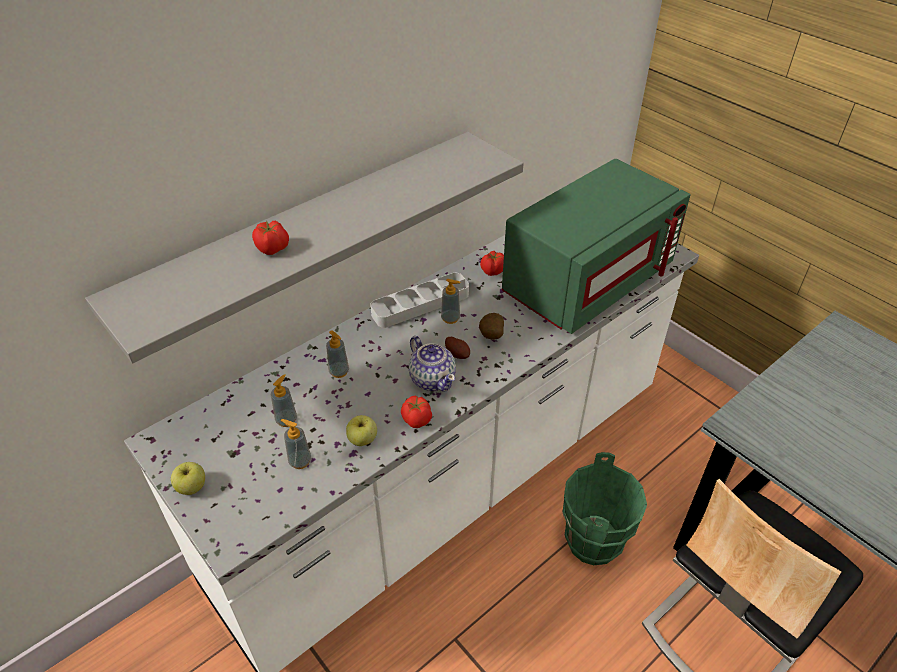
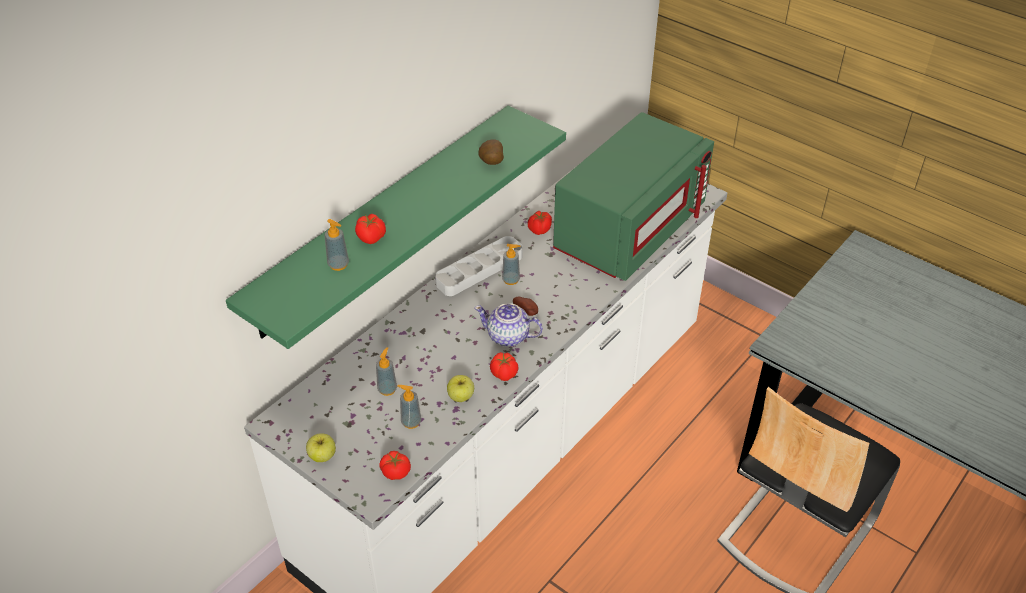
camera: 10 degrees left, 0 degrees up
grey shelf [85,132,524,363] -> green shelf [226,105,566,349]
soap dispenser [326,330,349,378] -> soap dispenser moved to [325,219,349,271]
teapot [409,336,456,392] -> teapot turned 150 degrees clockwise [474,303,543,347]
potato [479,313,504,340] -> potato moved to [478,139,504,165]
green bucket [562,452,647,565] -> none
none -> tomato [379,451,411,480]

